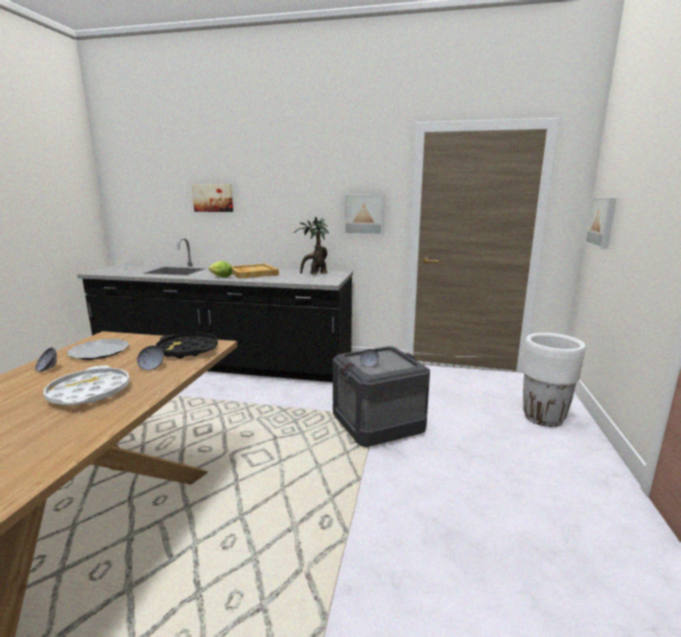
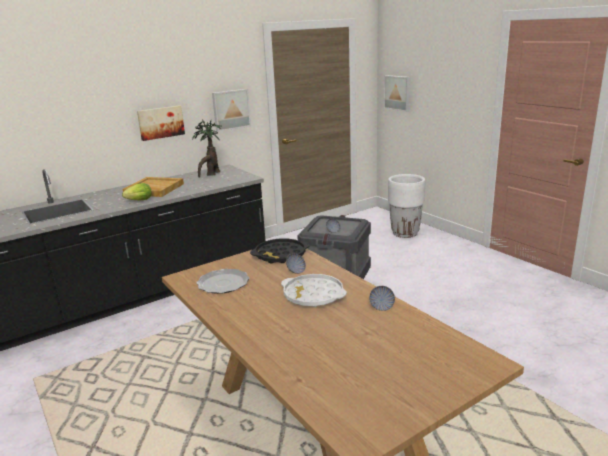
camera: 45 degrees left, 5 degrees up
bowl [35,347,57,372] -> bowl moved to [369,286,395,311]
picture [192,184,233,212] -> picture moved to [137,105,185,141]

